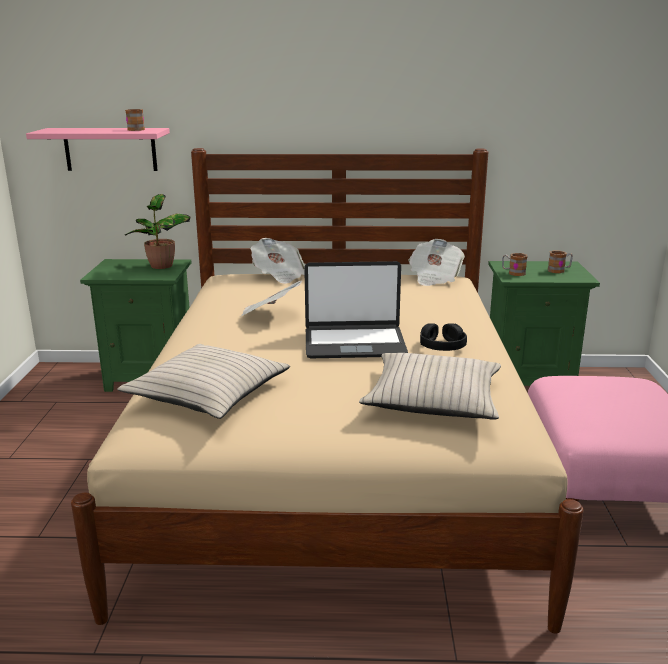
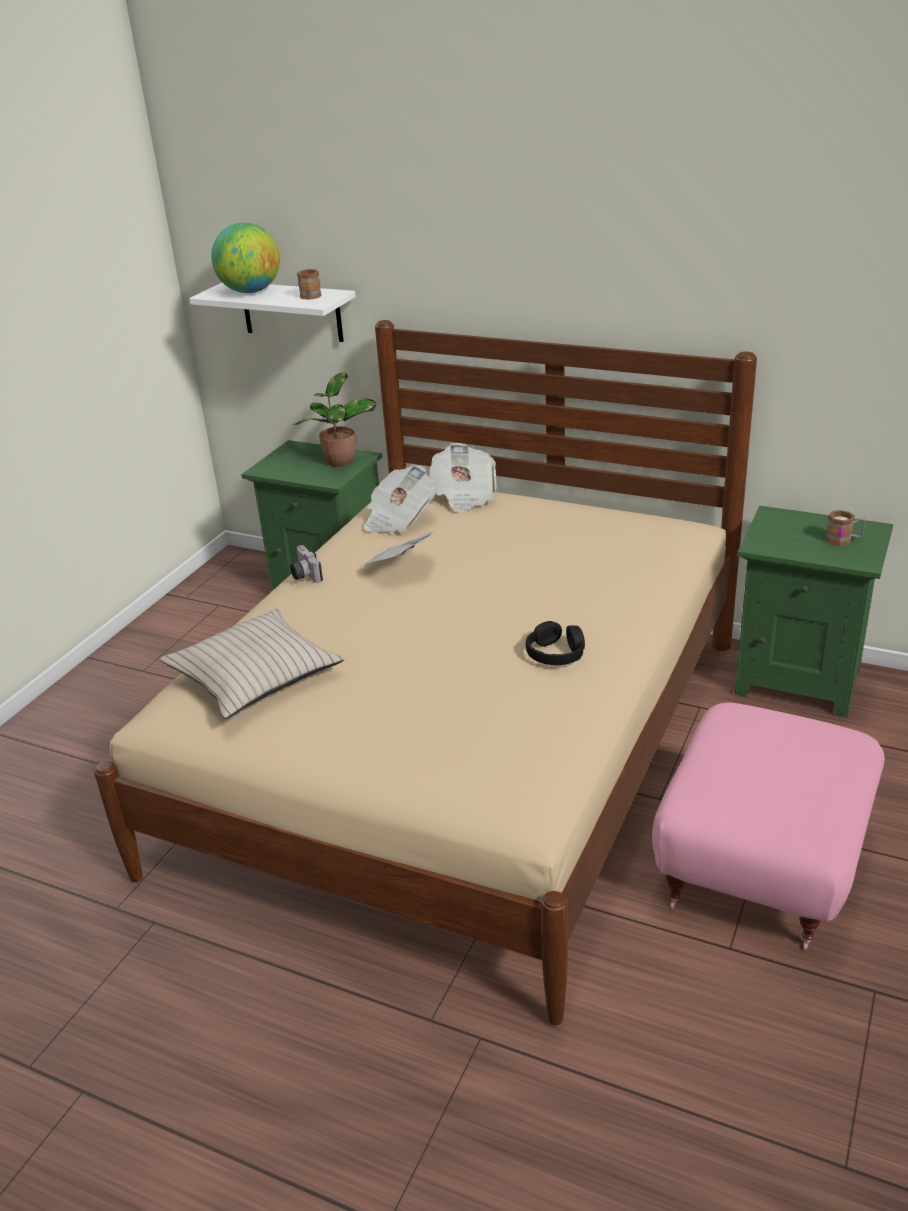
camera: 25 degrees right, 10 degrees up
pink shelf [26,128,170,171] -> white shelf [189,283,356,342]
laptop [304,261,408,358] -> none
beige pillow [359,353,501,420] -> none
newspaper [409,239,465,286] -> newspaper moved to [364,465,436,533]
mug [502,253,528,276] -> none
none -> globe [211,223,280,293]
none -> camera [290,545,323,583]

